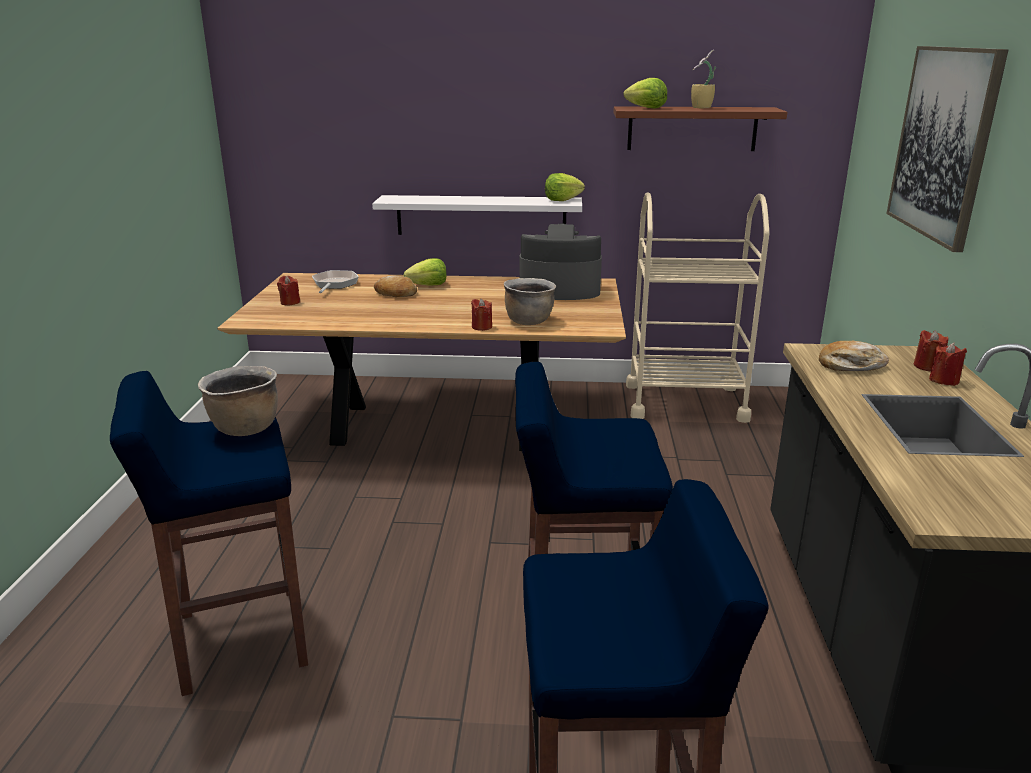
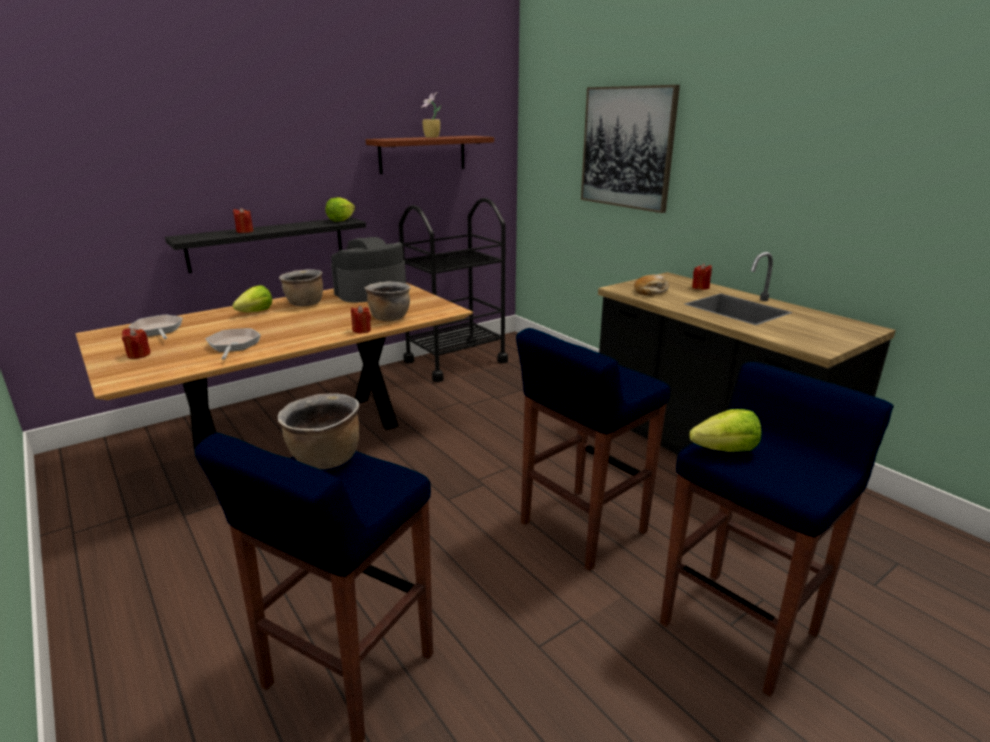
camera: 40 degrees left, 0 degrees up
white shelf [372,195,582,235] -> black shelf [165,217,366,273]
bread [374,276,417,297] -> none
lettuce [623,78,667,108] -> lettuce moved to [689,409,761,452]
beige cart [626,192,770,423] -> black cart [399,198,508,382]
red candle [914,330,949,372] -> red candle moved to [233,207,253,233]
none -> frying pan [205,328,261,359]
none -> brown cooking pot [279,269,323,306]

